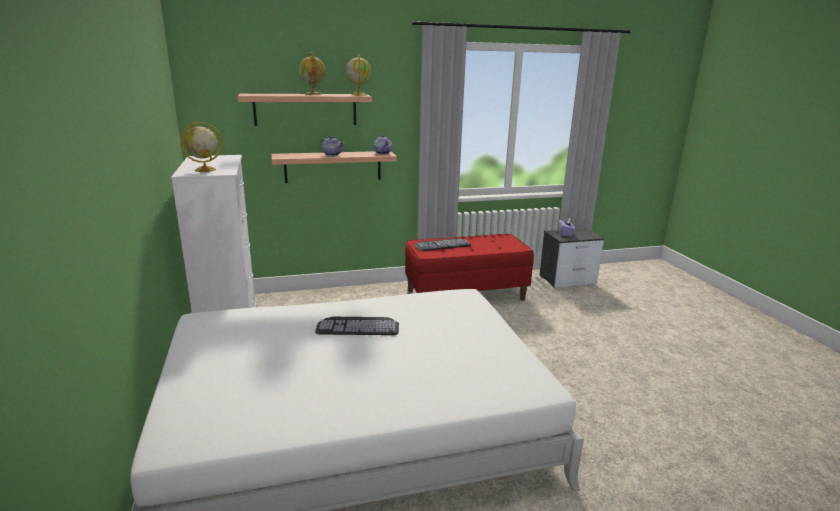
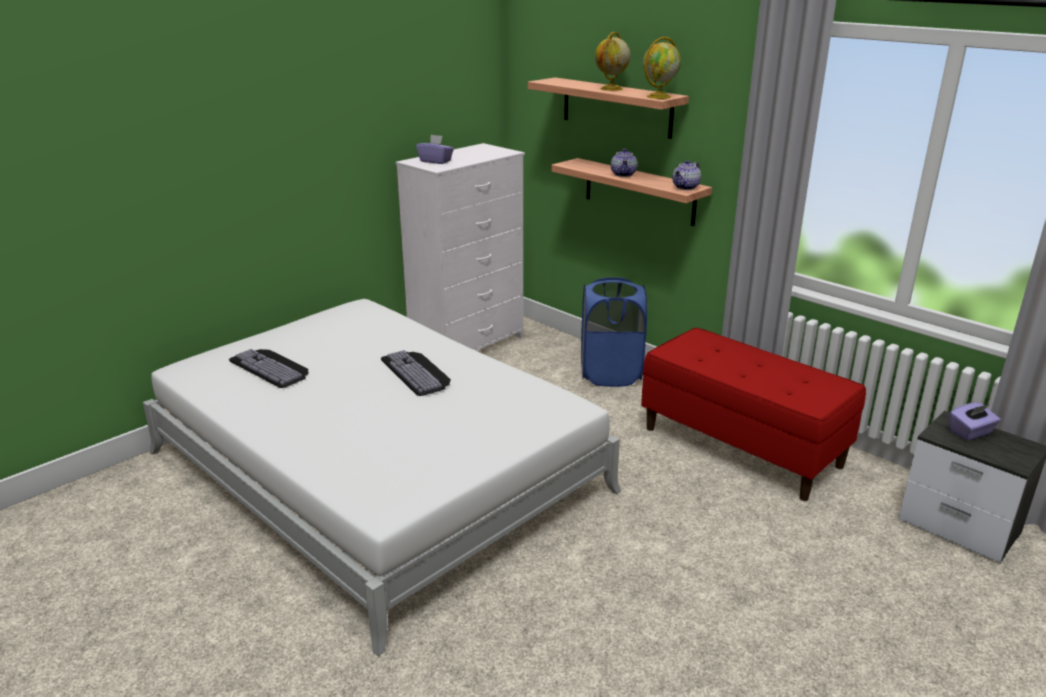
camera: 60 degrees right, 5 degrees up
globe [180,122,222,172] -> purple tissue box [416,135,454,164]
keyboard [415,238,471,251] -> keyboard moved to [229,349,308,388]
none -> blue laundry basket [581,278,647,387]

